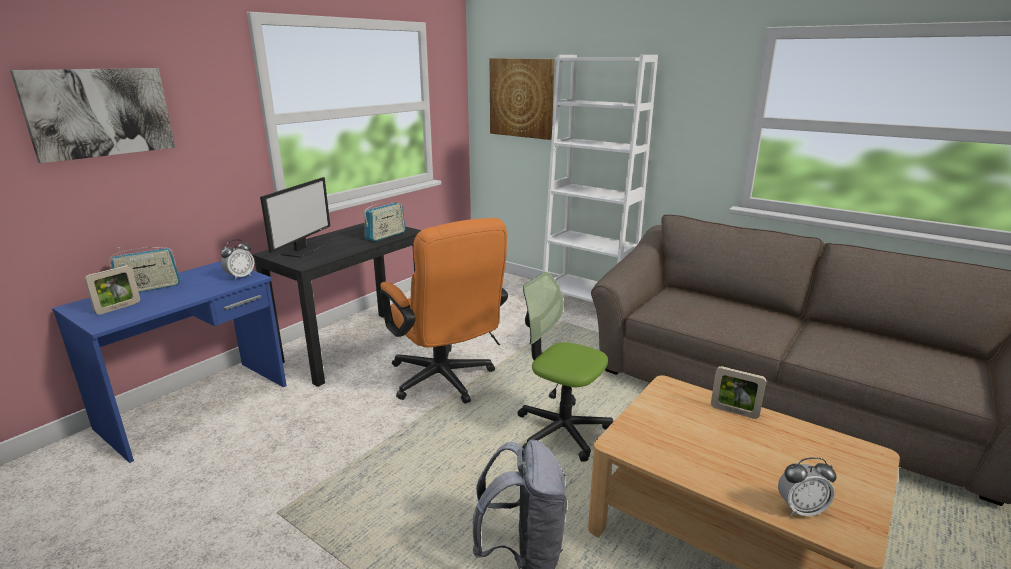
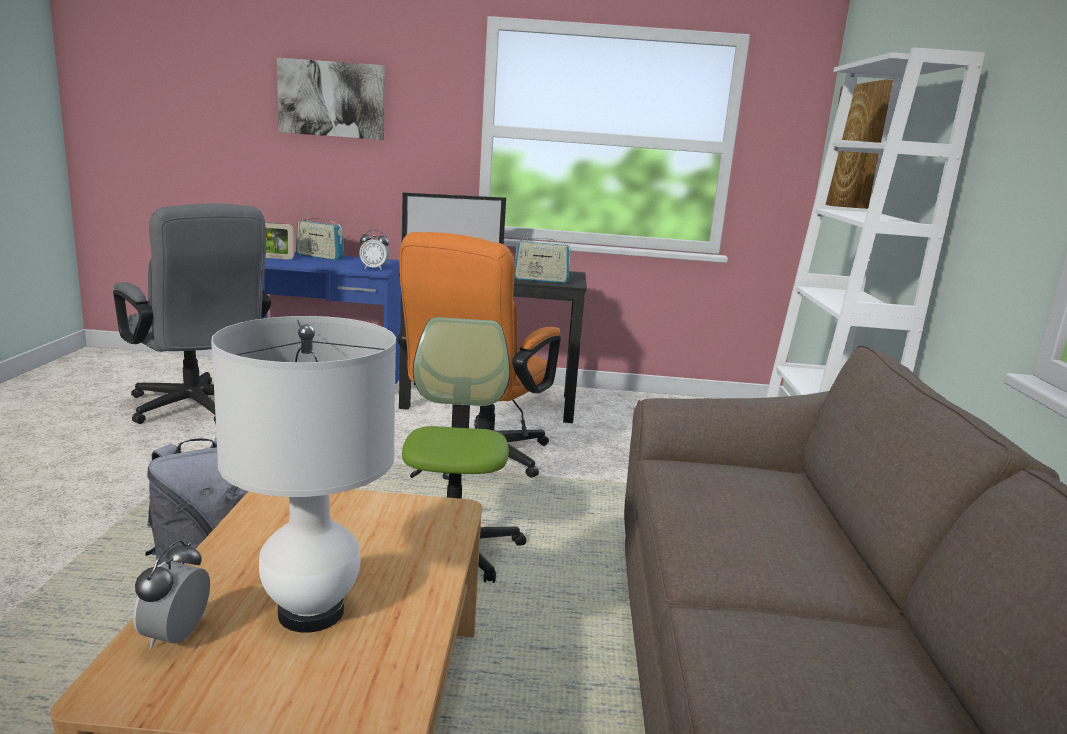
camera: 55 degrees right, 5 degrees down
picture frame [711,366,767,419] -> none
alarm clock [778,457,837,516] -> alarm clock turned 45 degrees clockwise [133,540,210,649]
none -> grey office chair [113,203,271,424]
none -> white table lamp [211,316,396,633]

